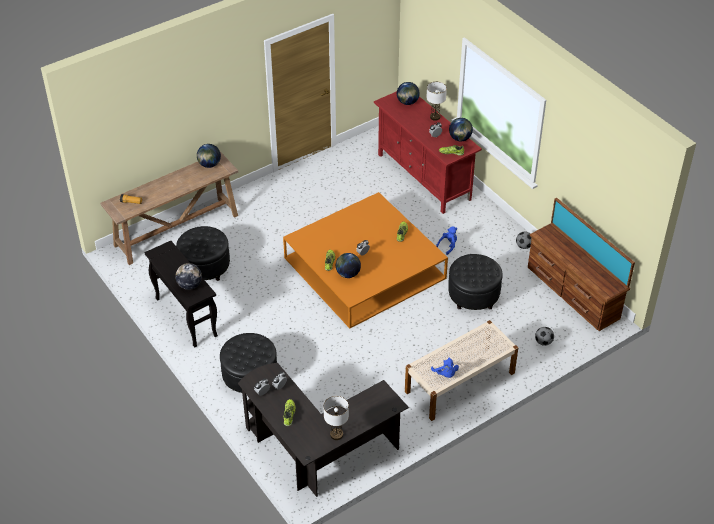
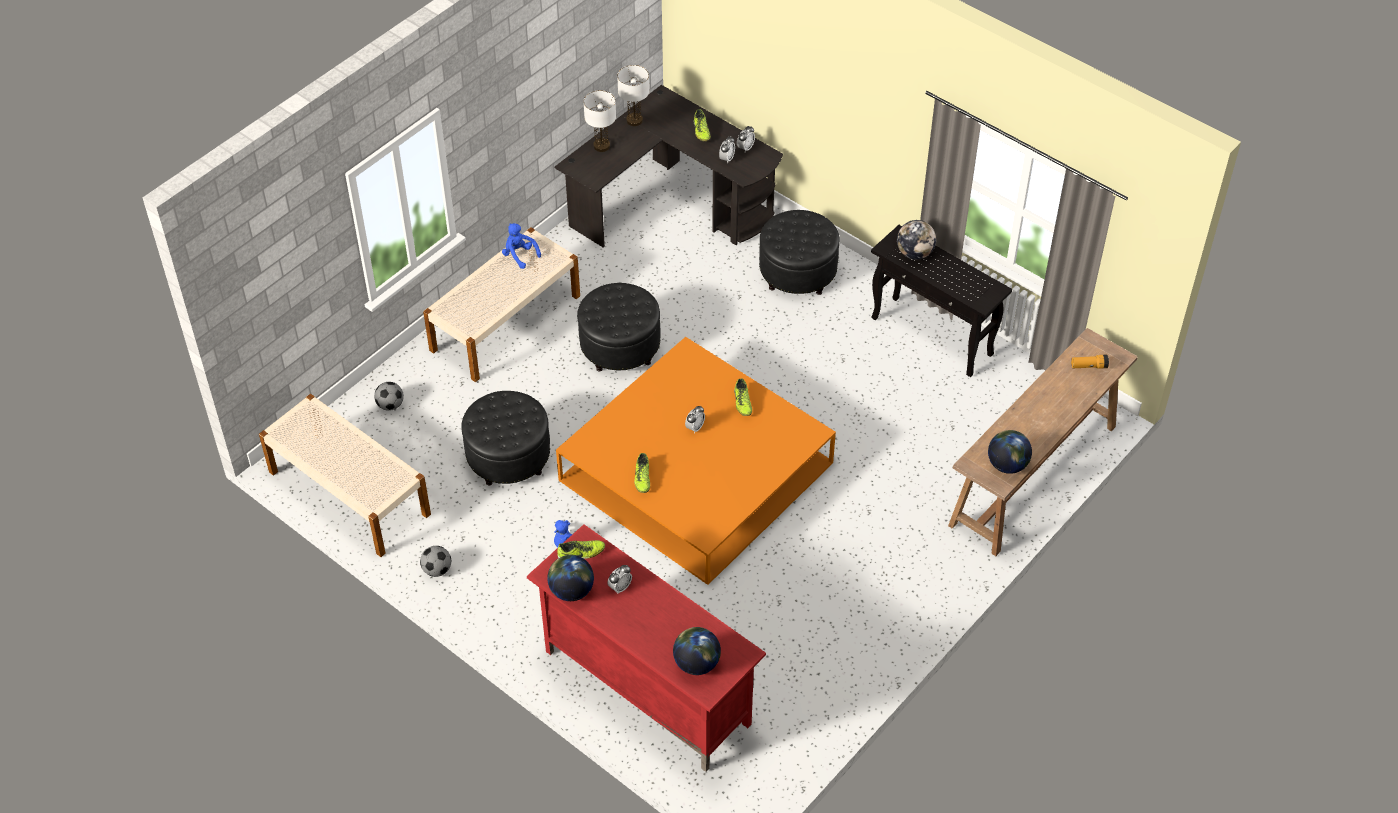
camera: 165 degrees right, 5 degrees up
black ottoman [176,226,230,281] -> black ottoman moved to [577,283,661,372]
globe [336,253,361,278] -> none
table lamp [426,82,447,121] -> table lamp moved to [584,90,616,152]
brown dresser [528,198,635,331] -> beige bench [259,394,431,557]

